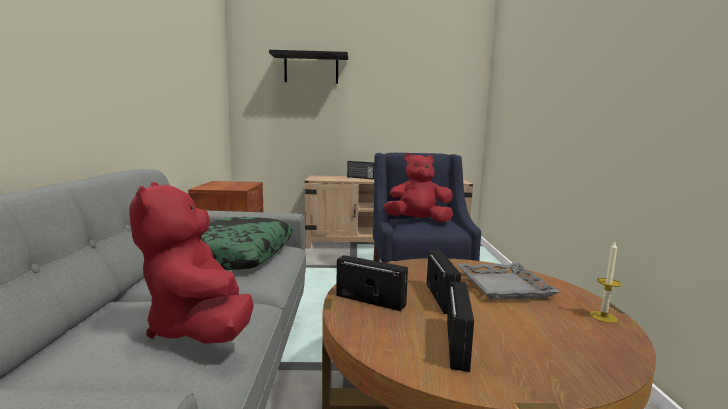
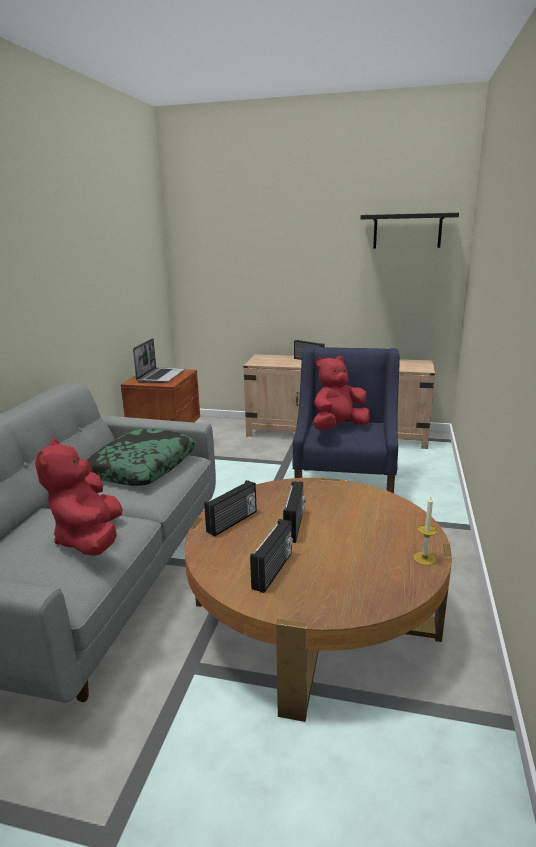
camera: 15 degrees right, 10 degrees up
black shelf [269,50,348,84] -> black shelf moved to [361,213,459,249]
radio [336,255,408,311] -> radio turned 90 degrees clockwise [204,480,257,537]
red plush toy [384,153,453,222] -> red plush toy turned 45 degrees counterclockwise [313,356,370,430]
grey tray [458,263,560,300] -> none
none -> laptop [133,338,185,383]

